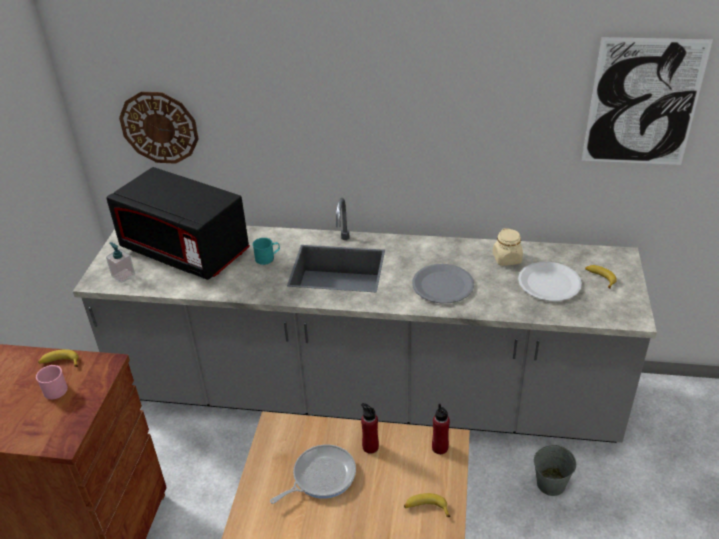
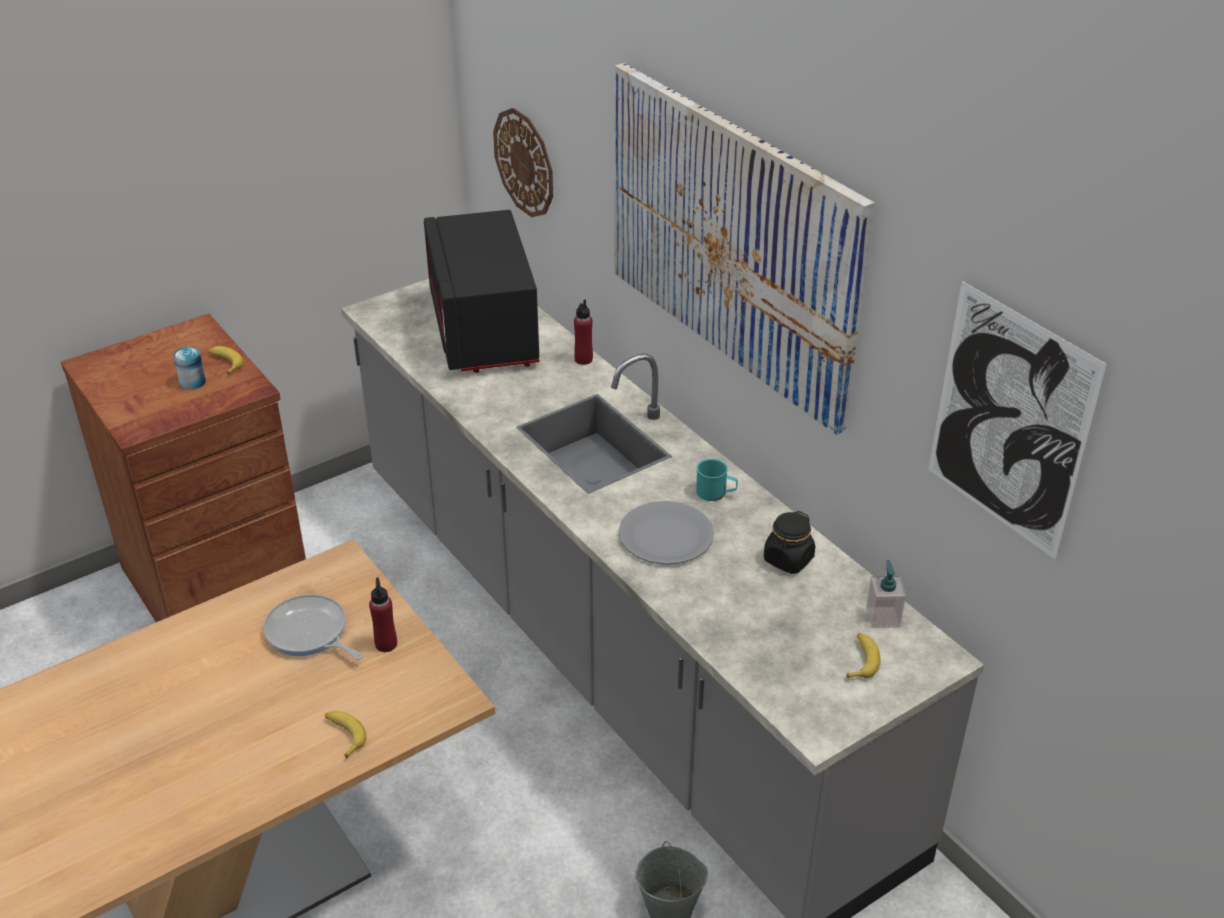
camera: 45 degrees right, 0 degrees up
pink mug [36,365,68,399] -> can [173,347,206,390]
soap dispenser [106,242,135,283] -> soap dispenser moved to [866,560,906,628]
turquoise mug [253,238,280,265] -> turquoise mug moved to [696,459,738,501]
frying pan [270,445,356,504] -> frying pan turned 150 degrees counterclockwise [263,594,363,660]
red bottle [432,404,450,454] -> red bottle moved to [574,299,593,365]
beige jar [493,228,523,266] -> black jar [764,511,815,574]
white plate [518,262,582,301] -> none
none -> picture [614,63,875,435]

